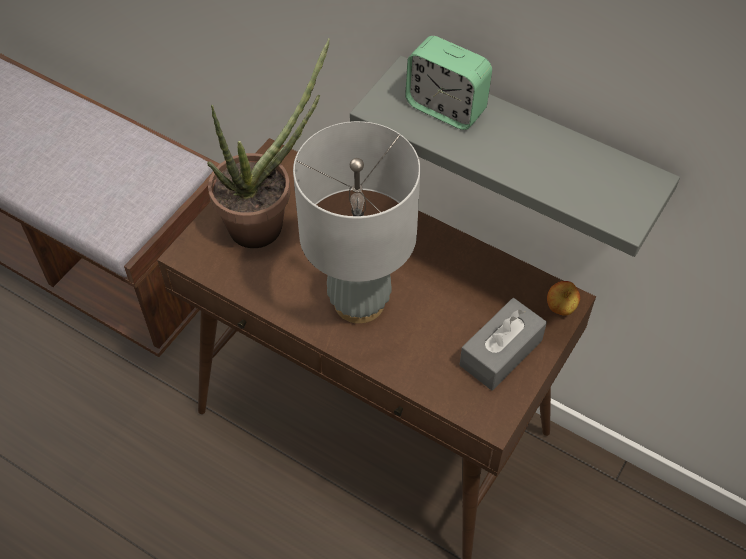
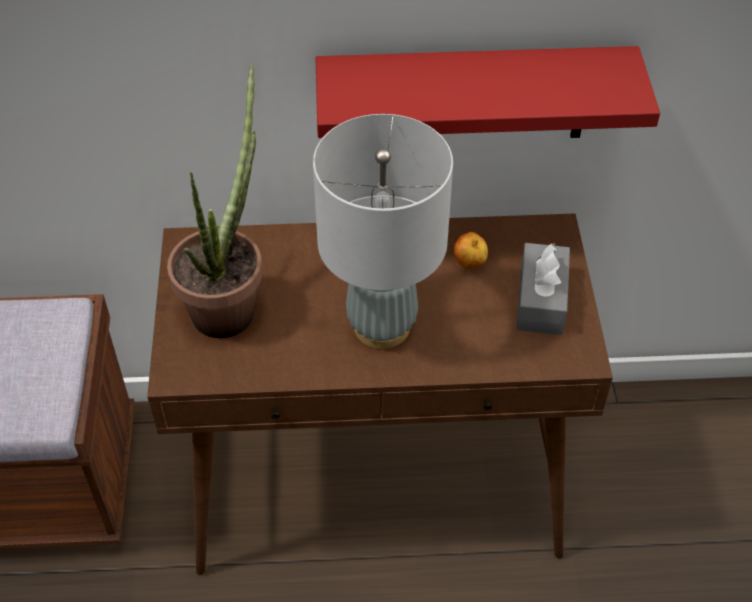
camera: 35 degrees left, 5 degrees down
grey shelf [350,56,680,257] -> red shelf [315,46,660,138]
alarm clock [405,36,492,130] -> none
apple [547,281,580,316] -> apple moved to [454,232,488,269]

